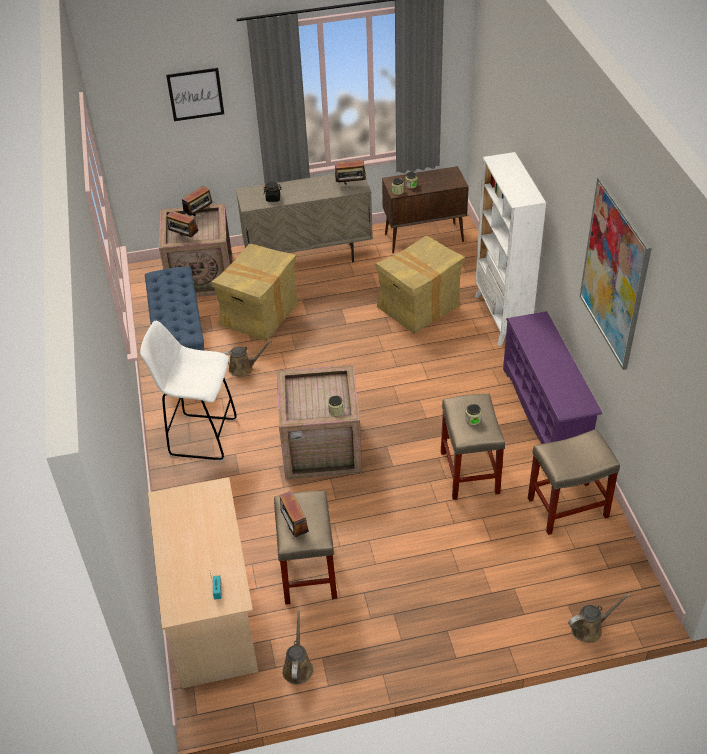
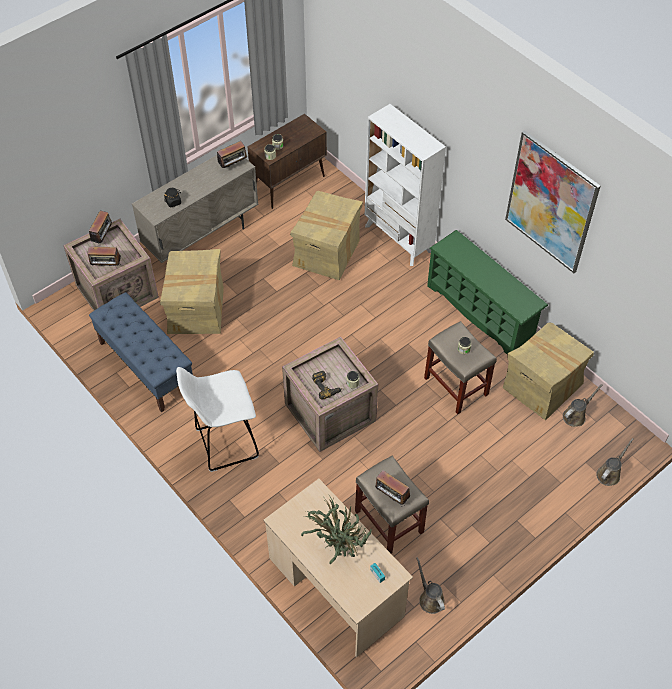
camera: 30 degrees left, 10 degrees up
picture [166,67,224,121] -> none
brown watering can [223,341,272,377] -> brown watering can moved to [563,384,602,427]
purple shoe rack [503,311,602,444] -> green shoe rack [427,230,548,355]
beige stool [528,429,620,535] -> cardboard box [503,323,594,420]
none -> potted plant [301,495,372,564]
none -> power drill [312,371,342,400]

